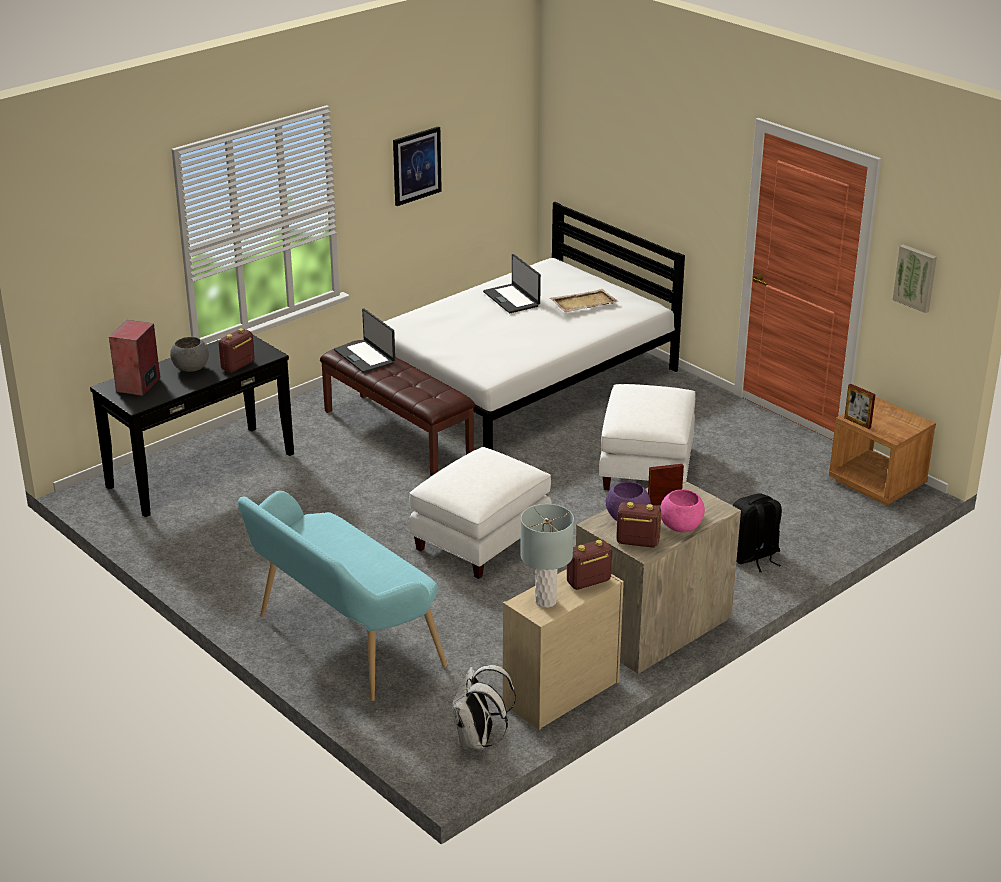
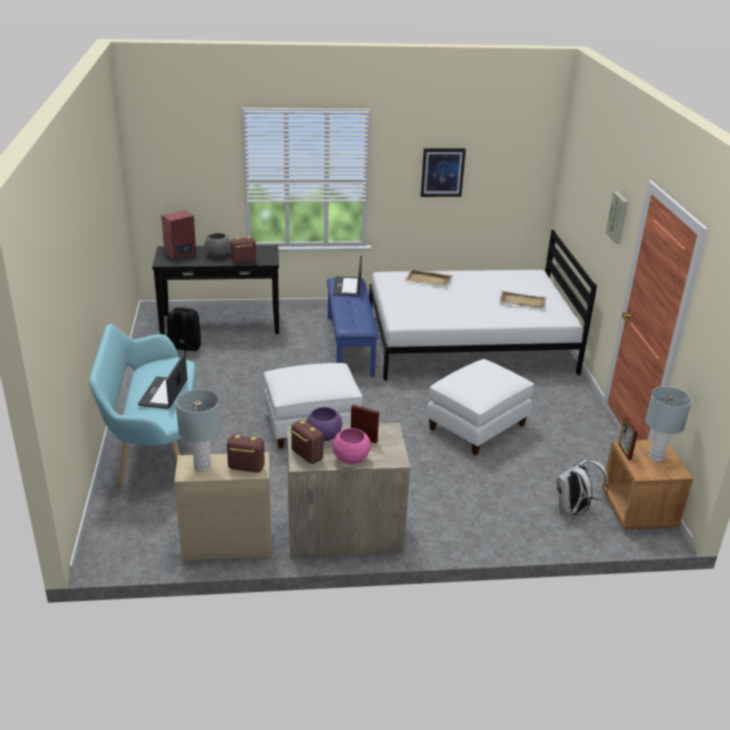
camera: 35 degrees right, 0 degrees up
brown bench [320,340,476,476] -> blue bench [327,277,378,377]
white backpack [452,665,516,750] -> white backpack moved to [557,459,608,516]
laptop [483,254,541,313] -> laptop moved to [138,353,187,409]
black backpack [733,493,782,572] -> black backpack moved to [167,307,201,355]
picture [892,245,937,313] -> picture moved to [606,191,628,244]
none -> beige tray [405,269,453,286]
none -> grey table lamp [645,386,692,462]

